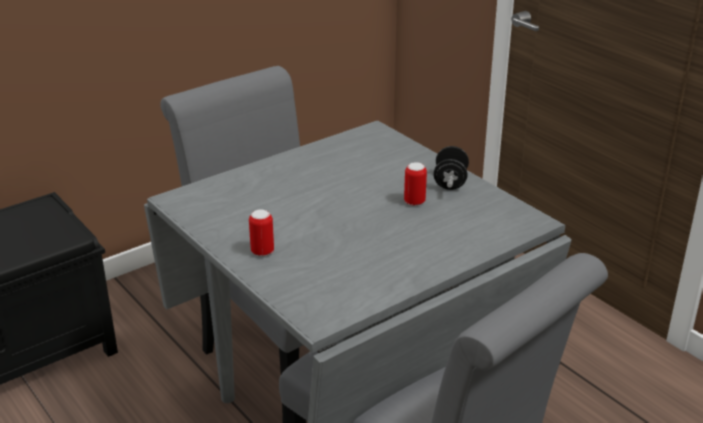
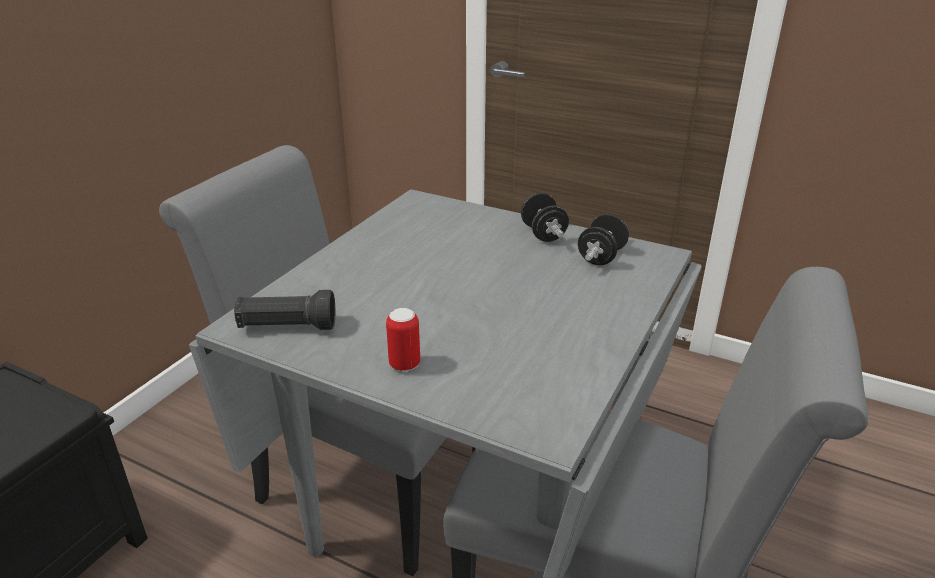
camera: 25 degrees left, 0 degrees up
can [404,162,427,206] -> none
none -> black flashlight [234,290,335,330]
none -> black dumbbell [578,214,629,265]

